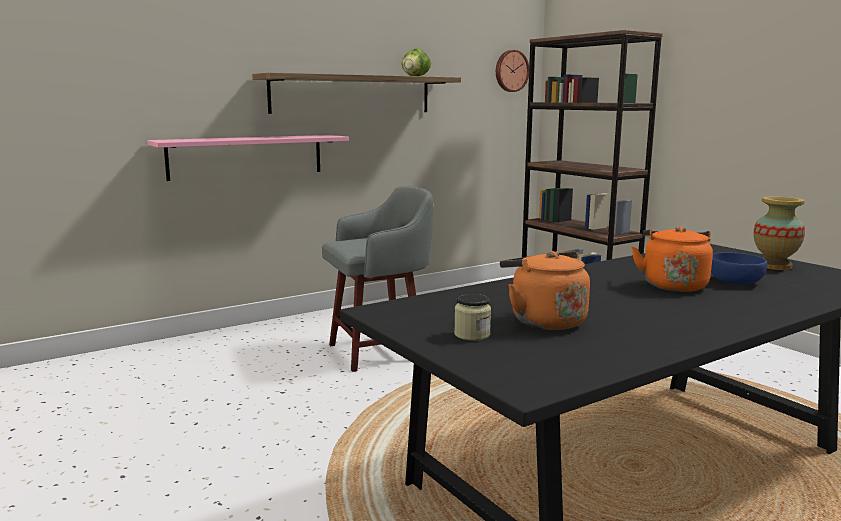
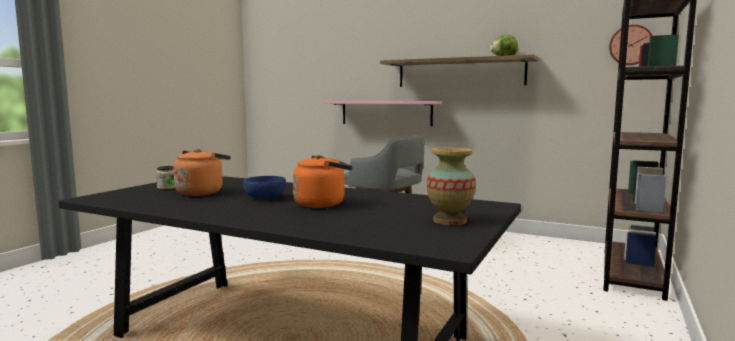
camera: 60 degrees right, 5 degrees down
blue bowl [711,252,767,285] -> blue bowl moved to [243,176,286,199]

